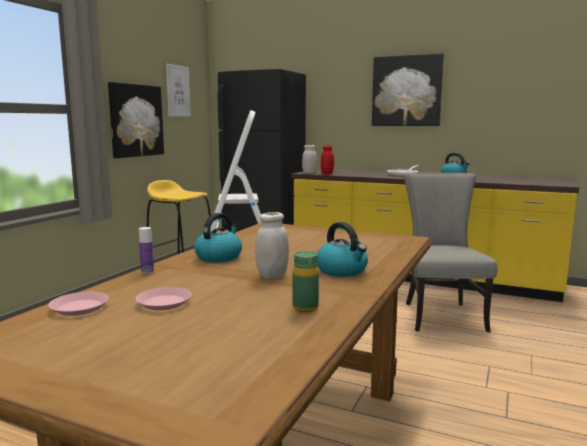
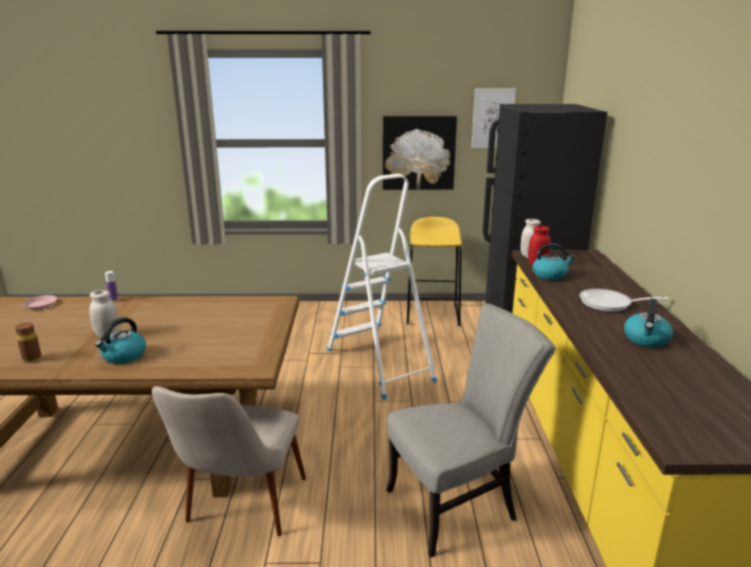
camera: 65 degrees right, 10 degrees up
pink plate [136,287,192,310] -> none
kettle [194,213,242,262] -> kettle moved to [532,243,575,280]
green bottle [292,251,319,312] -> brown bottle [15,323,42,363]
picture [372,53,444,126] -> none
none -> beige chair [152,386,306,536]

